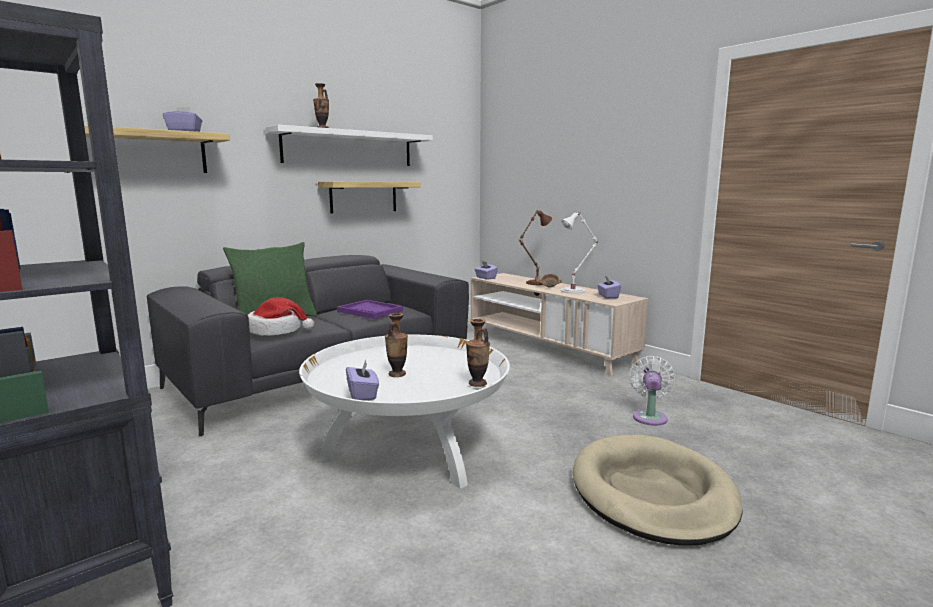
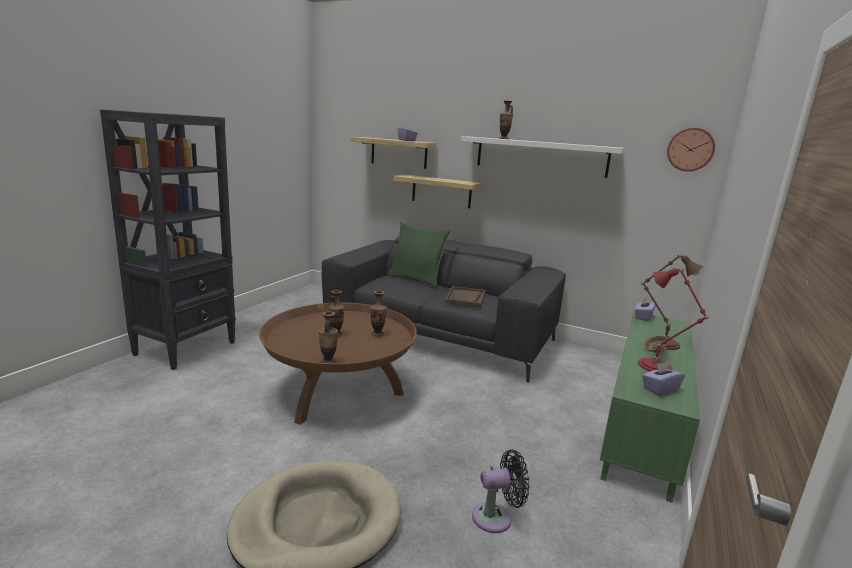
camera: 65 degrees right, 5 degrees up
hat [248,297,314,336] -> none
white coffee table [299,335,510,489] -> brown coffee table [259,302,417,425]
shelf [318,182,421,214] -> shelf moved to [393,175,482,208]
purple tray [337,300,403,319] -> brown tray [445,286,485,308]
purple tissue box [346,359,379,401] -> none
beige tv stand [471,273,648,376] -> green tv stand [600,311,700,503]
white table lamp [561,212,598,294] -> red table lamp [638,268,710,371]
white fan [629,356,676,426] -> black fan [472,450,529,533]
none -> vase [370,291,387,337]
none -> wall clock [667,128,715,172]

